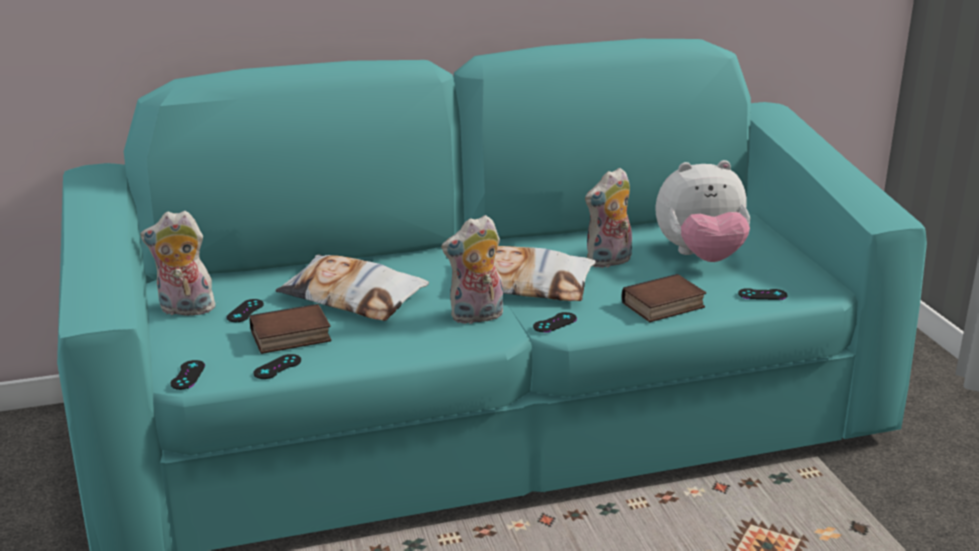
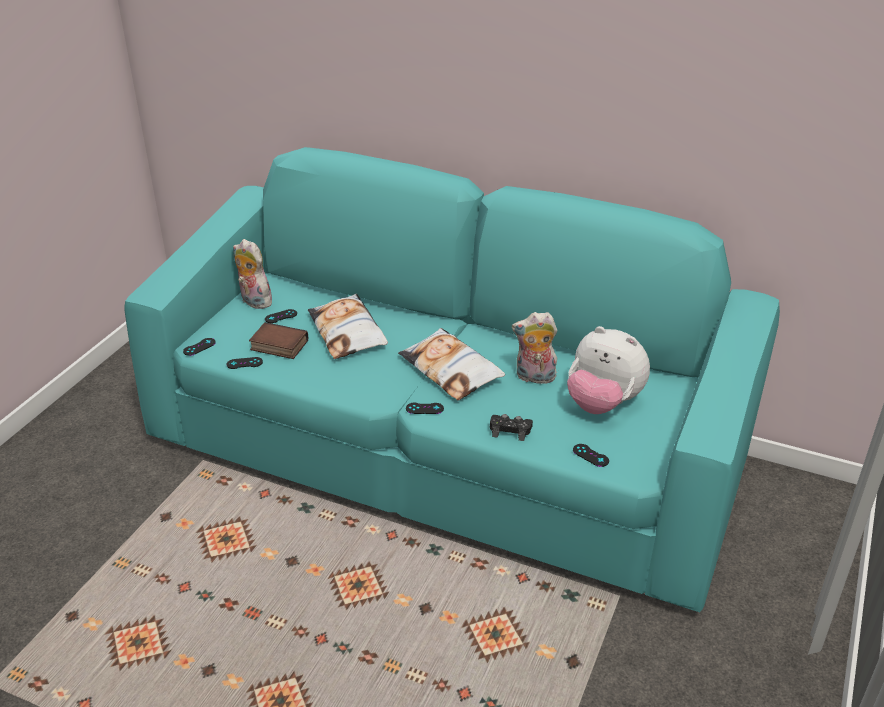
camera: 40 degrees right, 10 degrees up
plush toy [441,215,503,325] -> none
book [621,274,706,322] -> black game controller [490,414,533,441]

